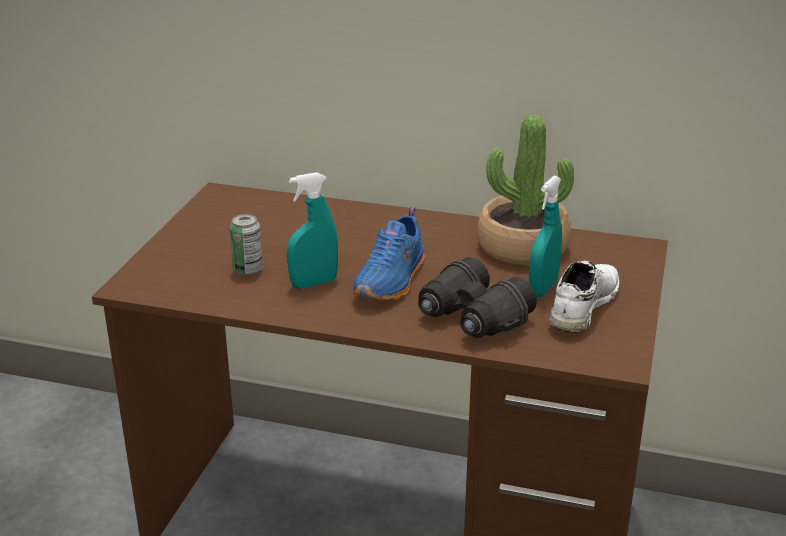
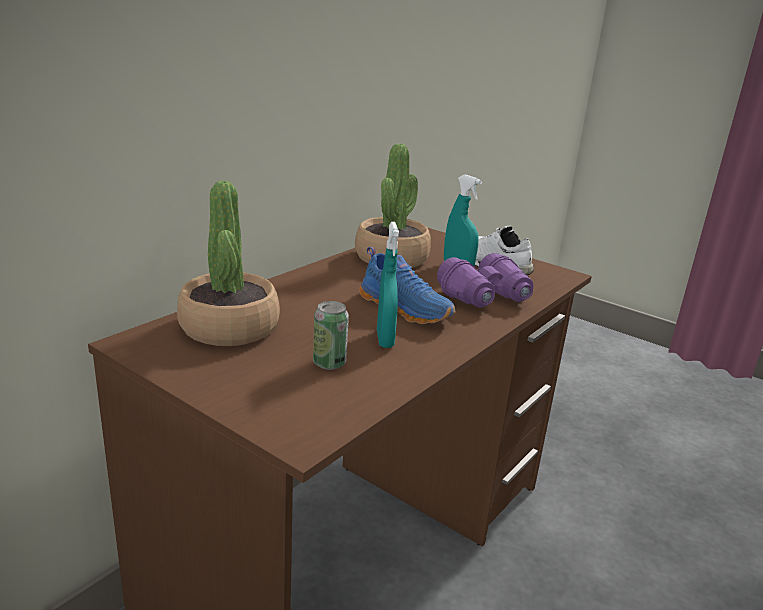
camera: 70 degrees left, 5 degrees down
black binoculars [418,257,537,338] -> purple binoculars [437,253,533,307]
none -> potted plant [177,181,280,346]

